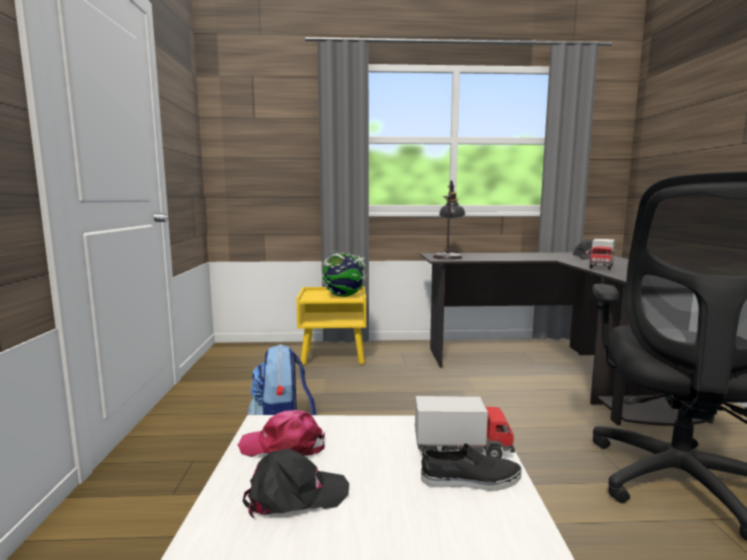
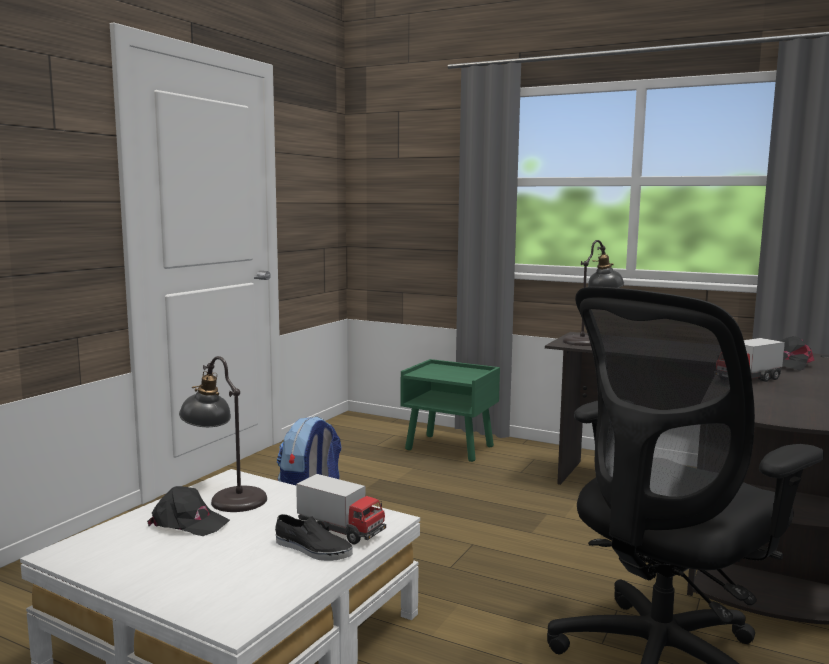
camera: 30 degrees right, 0 degrees up
pink cap [238,410,325,457] -> grey table lamp [179,356,267,512]
yellow nightstand [296,287,366,365] -> green nightstand [400,359,500,462]
globe [322,251,367,297] -> none

